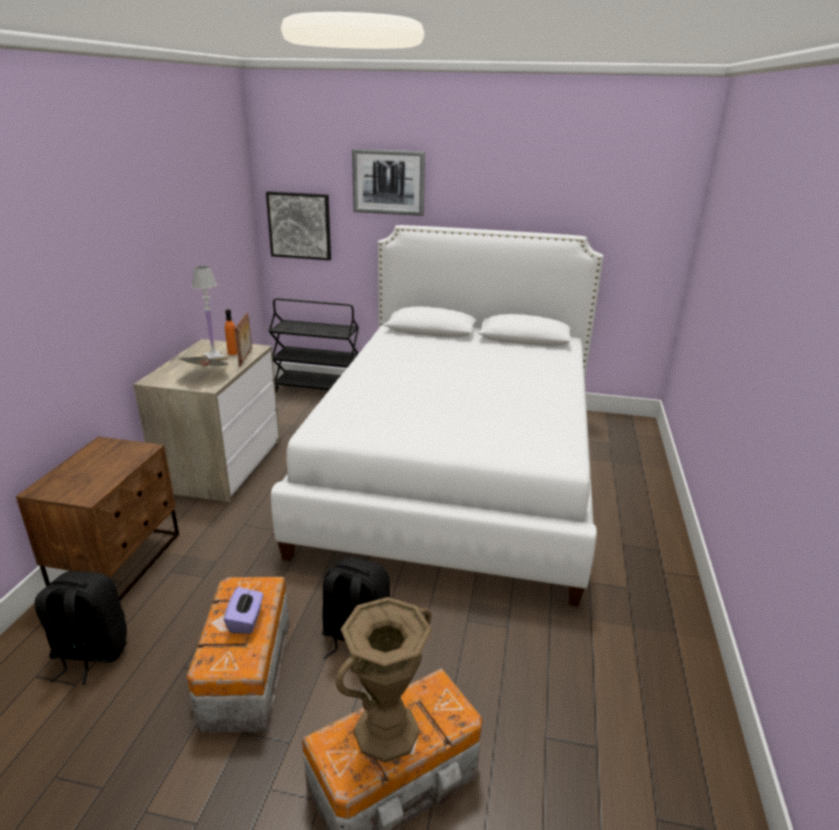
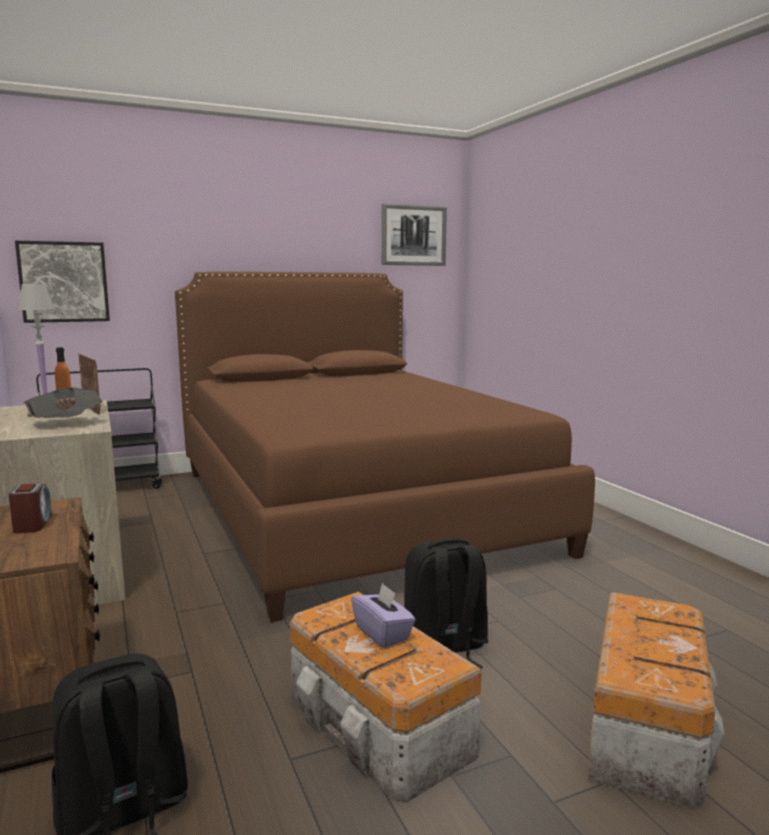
camera: 35 degrees left, 15 degrees down
white bed [271,225,604,606] -> brown bed [175,272,595,622]
brown vase [335,597,432,763] -> none
picture [352,149,425,216] -> picture moved to [382,204,447,266]
none -> alarm clock [9,484,52,533]

